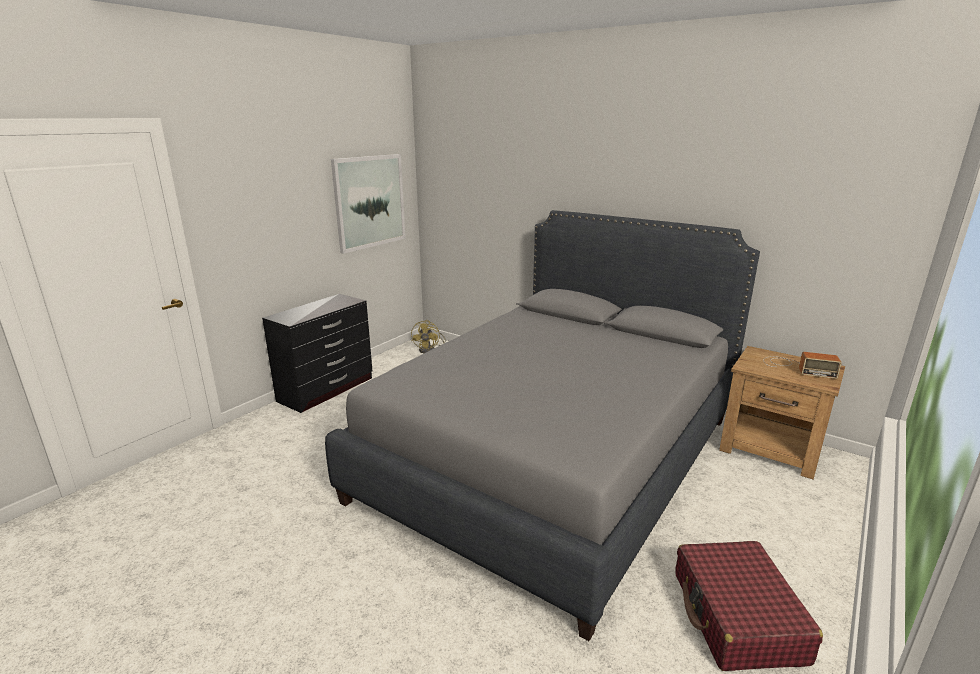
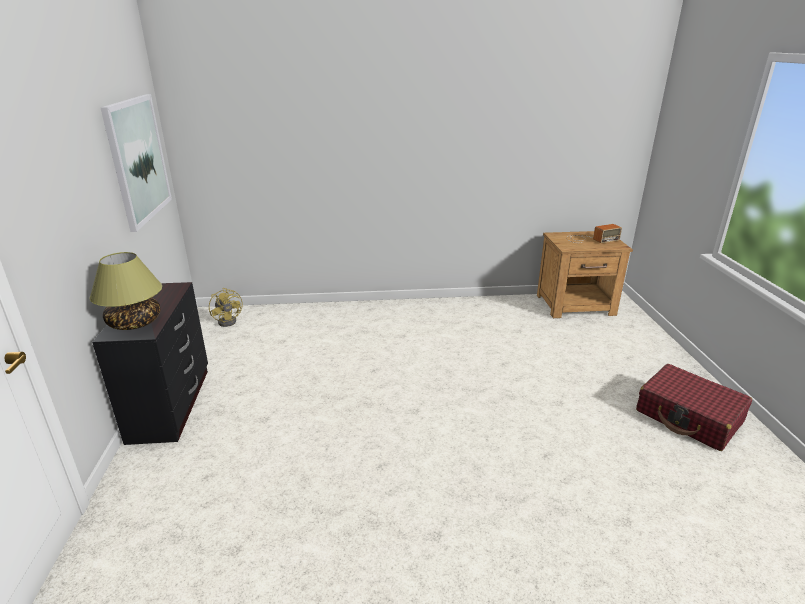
camera: 40 degrees left, 5 degrees up
grey bed [325,210,760,641] -> none
none -> table lamp [90,252,162,330]

